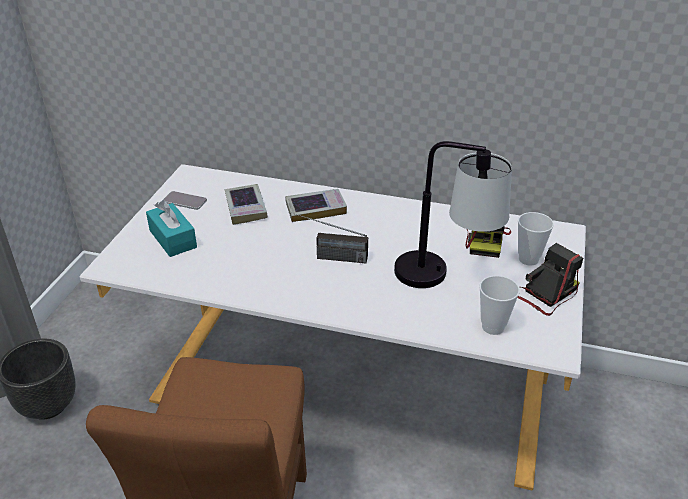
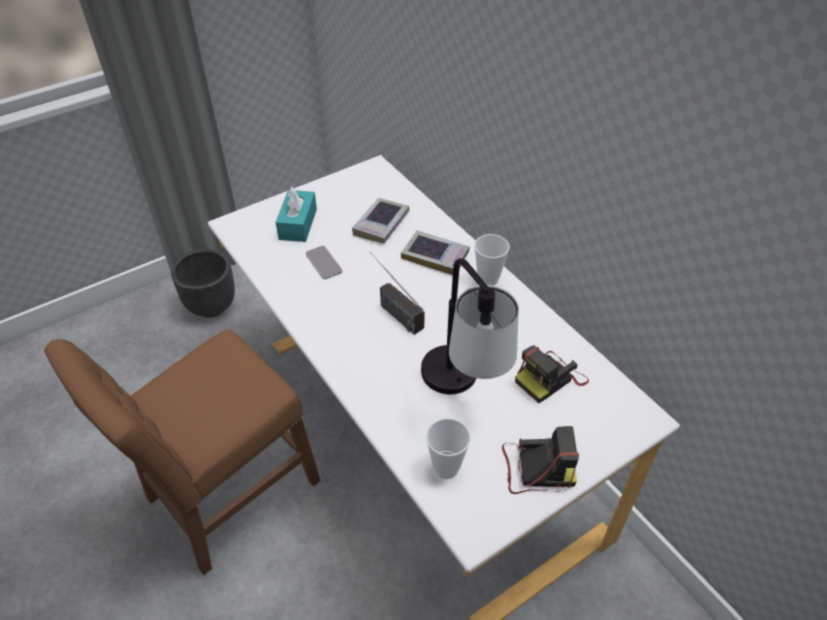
camera: 40 degrees right, 10 degrees up
phone [163,191,207,210] -> phone moved to [306,246,342,279]
cup [518,212,554,266] -> cup moved to [474,234,510,286]

